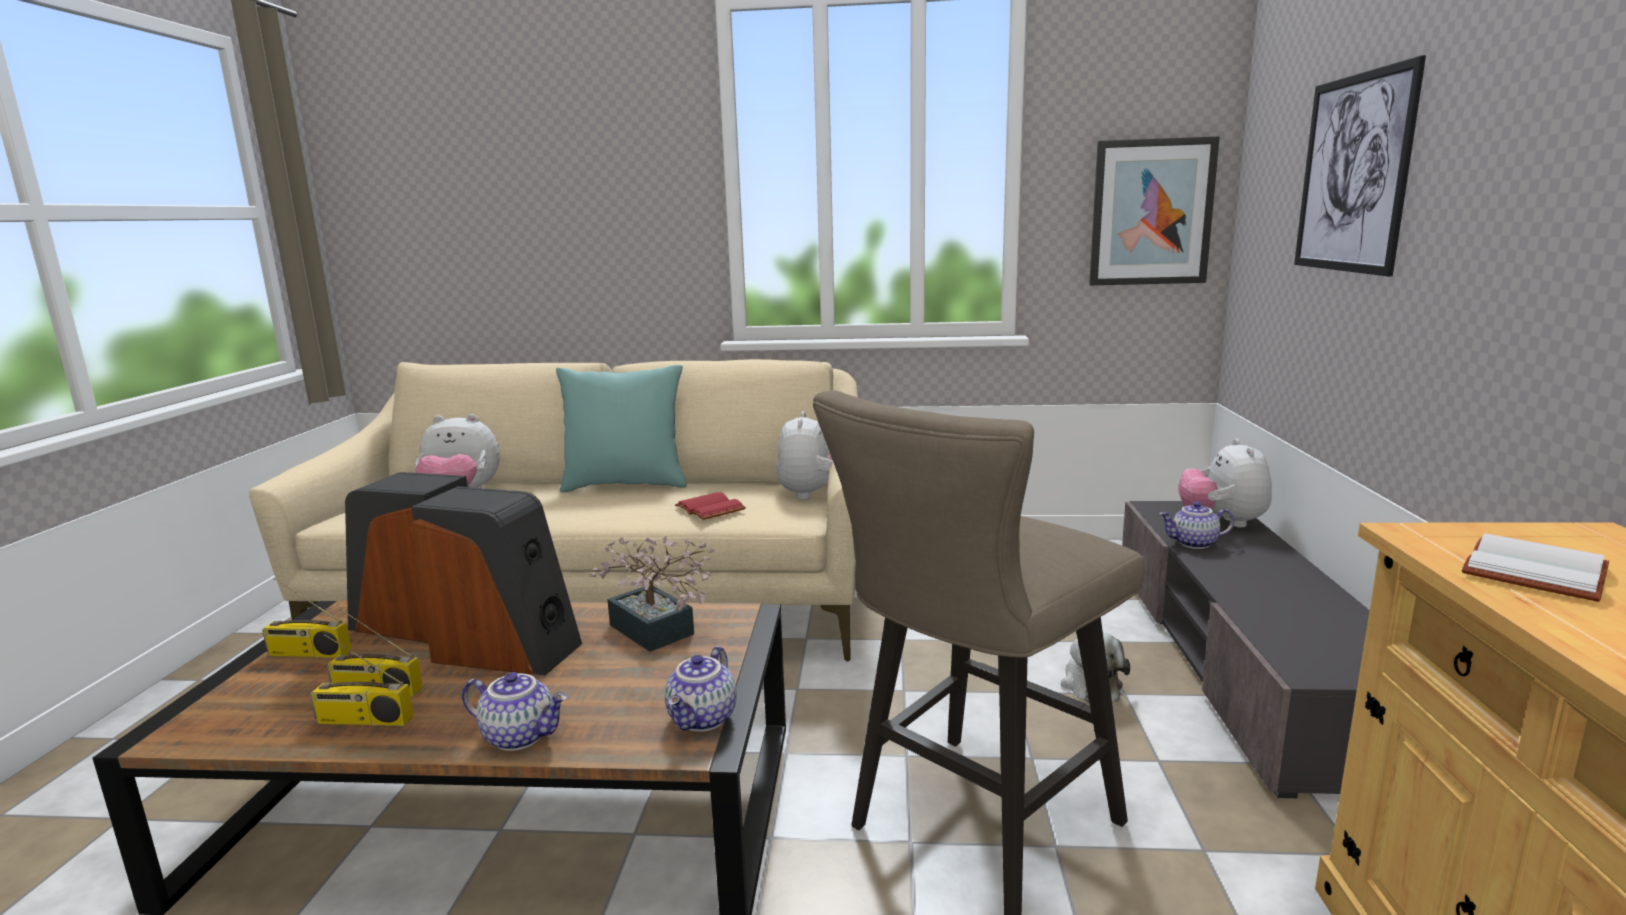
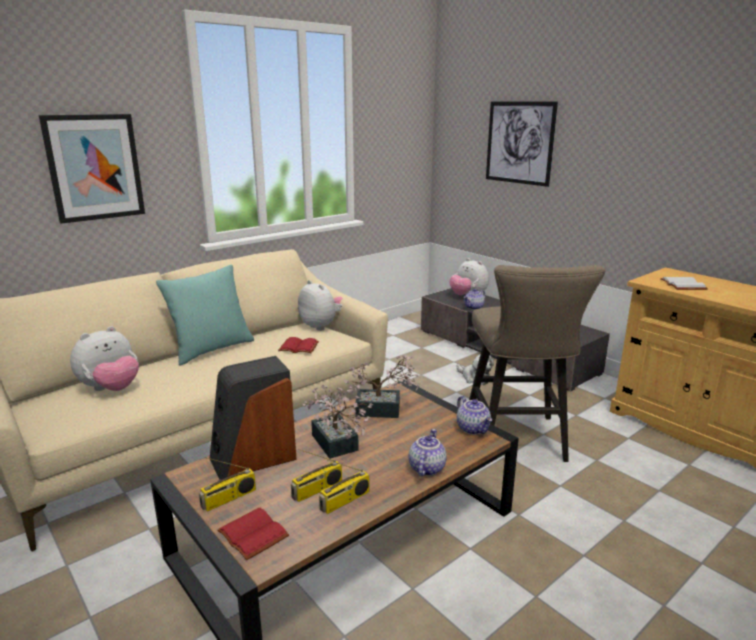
camera: 45 degrees left, 5 degrees up
speaker [410,486,582,676] -> potted plant [302,385,374,459]
teapot [462,672,567,751] -> teapot turned 45 degrees counterclockwise [409,429,447,476]
picture [1089,136,1220,285] -> picture moved to [39,114,145,224]
none -> red book [217,508,289,560]

